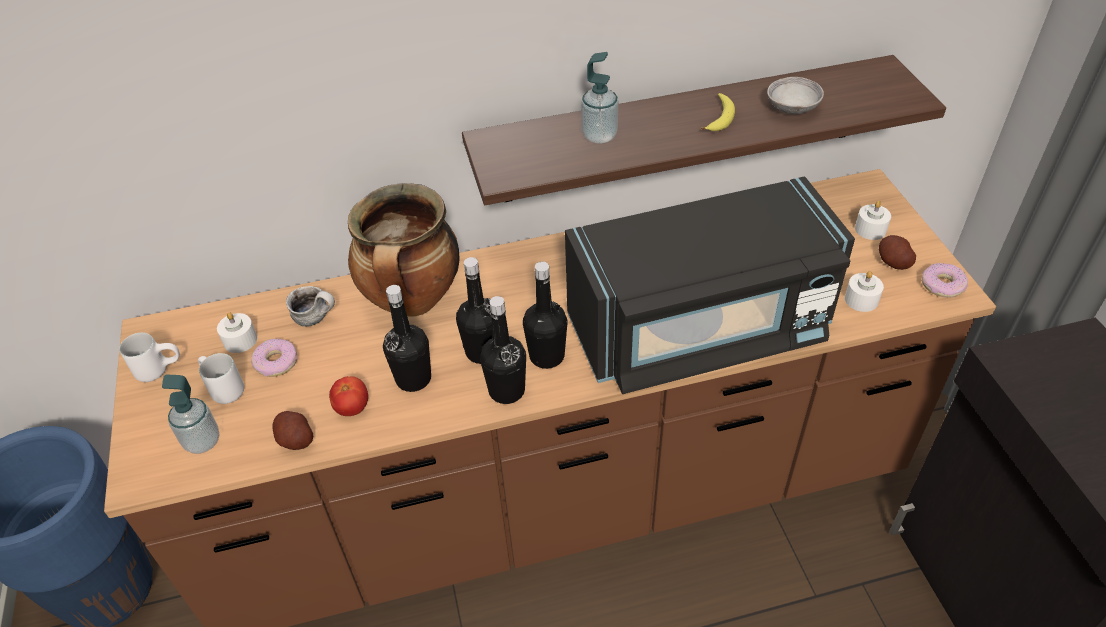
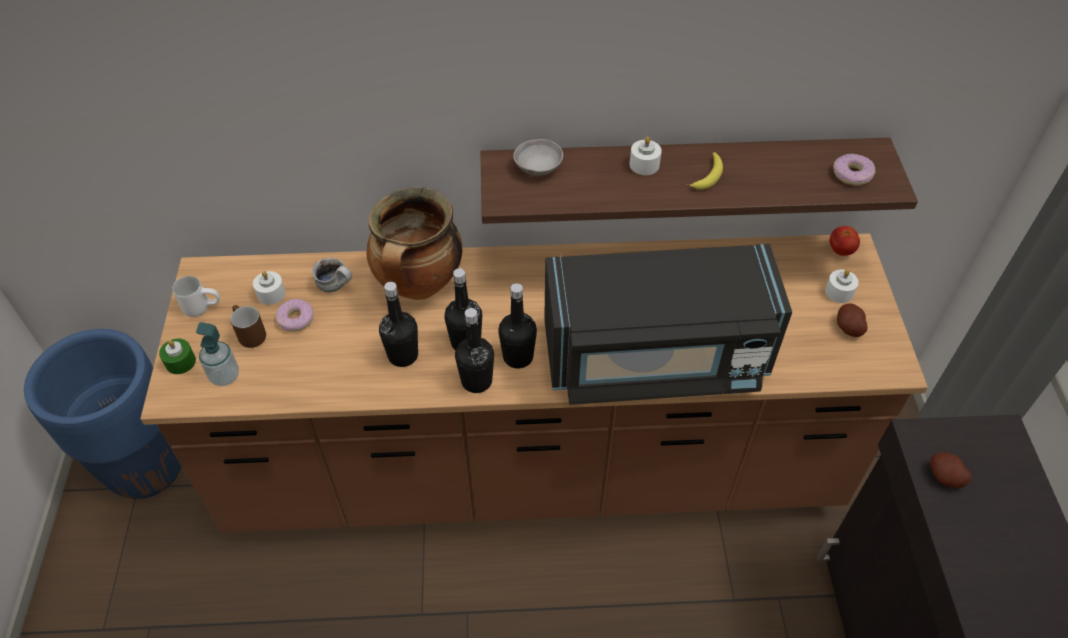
camera: 10 degrees right, 5 degrees up
white mug [198,353,244,404] -> brown mug [231,305,266,348]
potato [272,411,313,450] -> potato moved to [930,452,971,488]
tomato [329,376,368,416] -> tomato moved to [830,226,860,256]
soap dispenser [581,52,618,144] -> none
grey bowl [767,77,824,114] -> grey bowl moved to [513,139,563,175]
white candle [845,271,884,312] -> white candle moved to [630,137,662,175]
donut [922,263,968,298] -> donut moved to [833,154,875,186]
none -> green candle [159,339,196,374]

